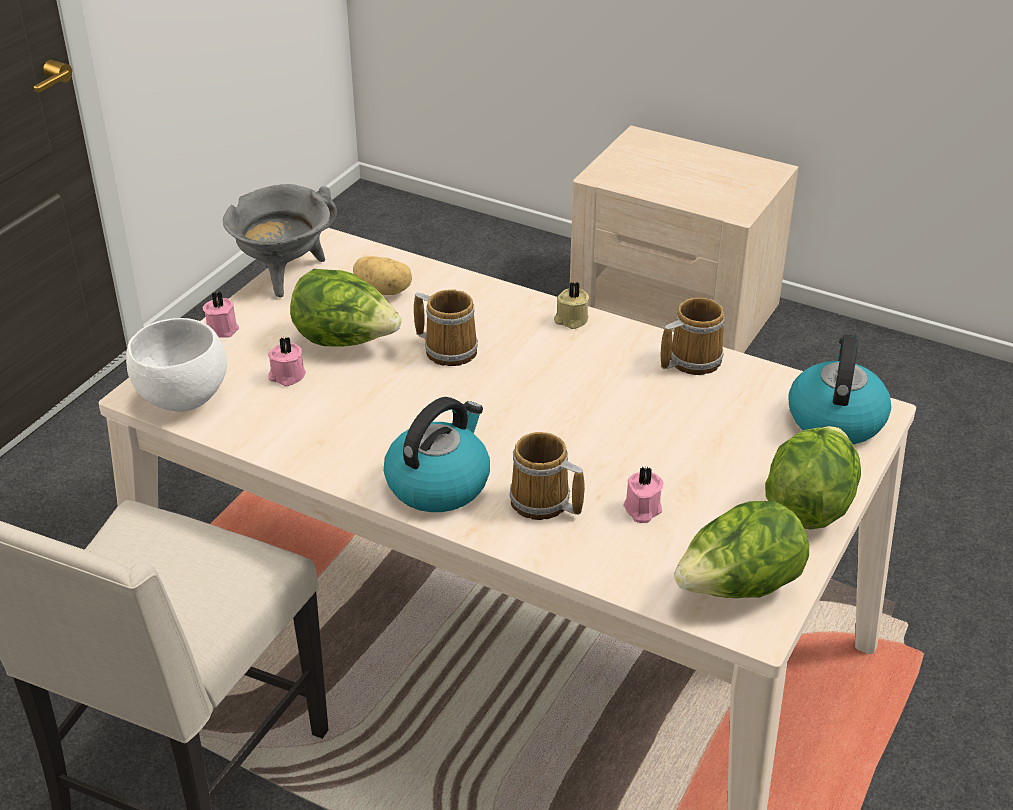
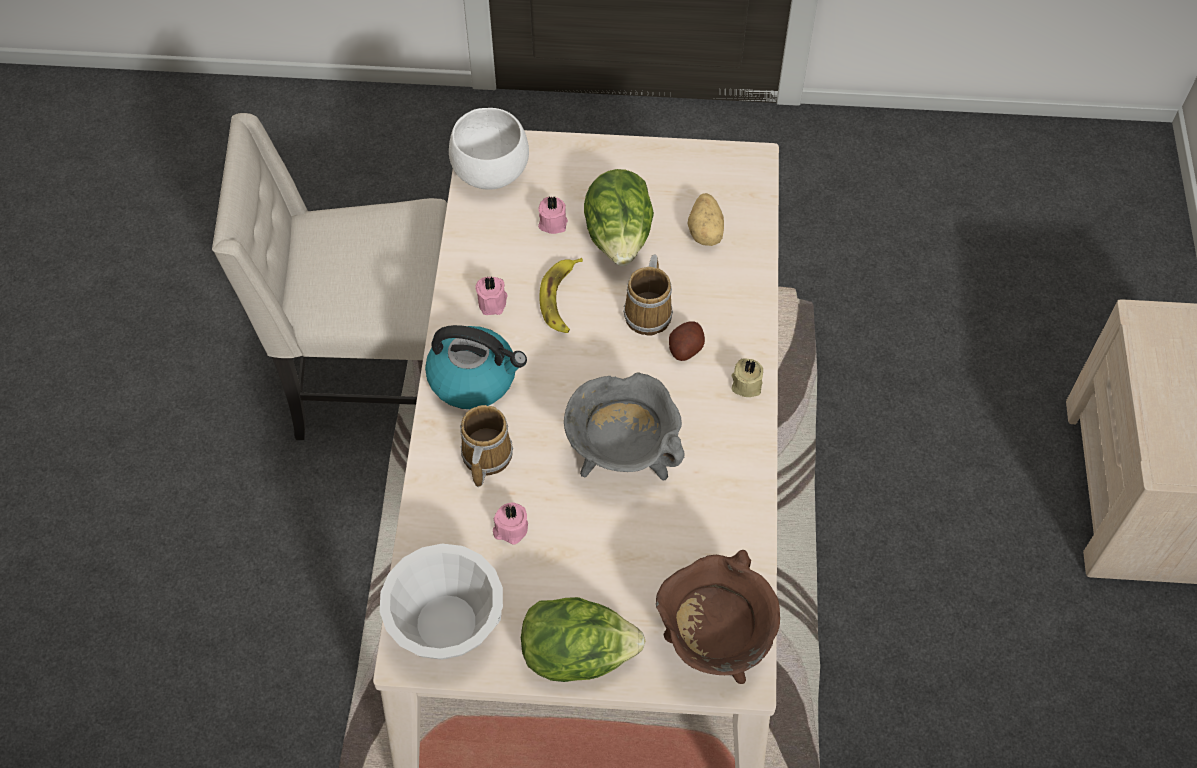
camera: 65 degrees right, 20 degrees up
pink candle [203,291,239,338] -> pink candle moved to [475,276,508,315]
grey cooking pot [223,184,337,297] -> grey cooking pot moved to [564,372,685,481]
mug [661,297,725,375] -> none
lettuce [674,501,809,598] -> white bowl [380,544,503,660]
kettle [789,334,891,444] -> brown cooking pot [656,550,780,684]
none -> banana [540,258,583,333]
none -> potato [669,321,705,361]

